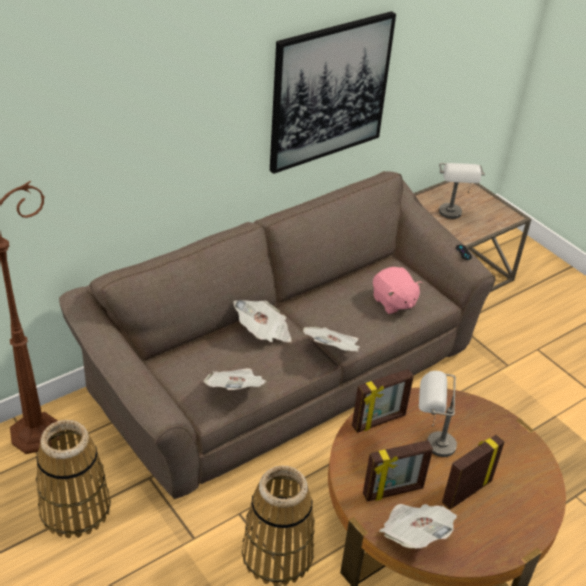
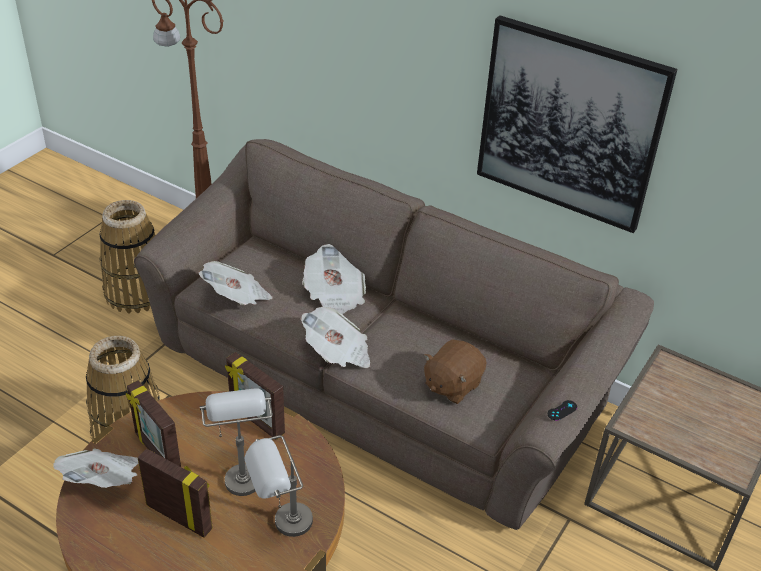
camera: 70 degrees right, 0 degrees up
pink plush toy [373,267,423,314] -> brown plush toy [424,339,486,404]
grey table lamp [439,163,485,219] -> grey table lamp moved to [244,435,313,537]

